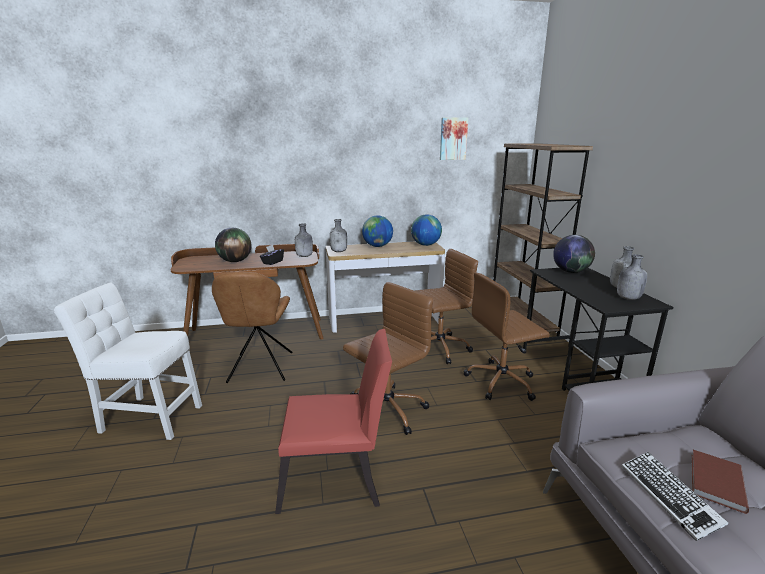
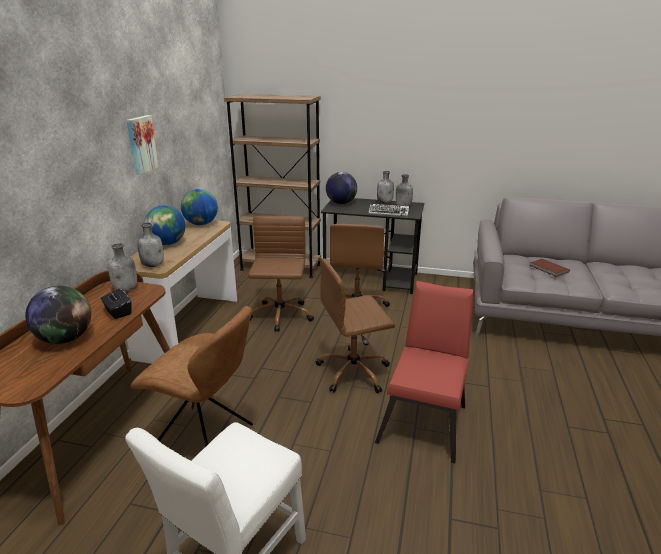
camera: 65 degrees left, 5 degrees up
brown office chair [343,282,433,435] -> brown office chair turned 90 degrees counterclockwise [316,257,395,394]
picture [440,117,468,160] -> picture moved to [127,115,159,175]
keyboard [622,452,728,541] -> keyboard moved to [369,204,409,216]

